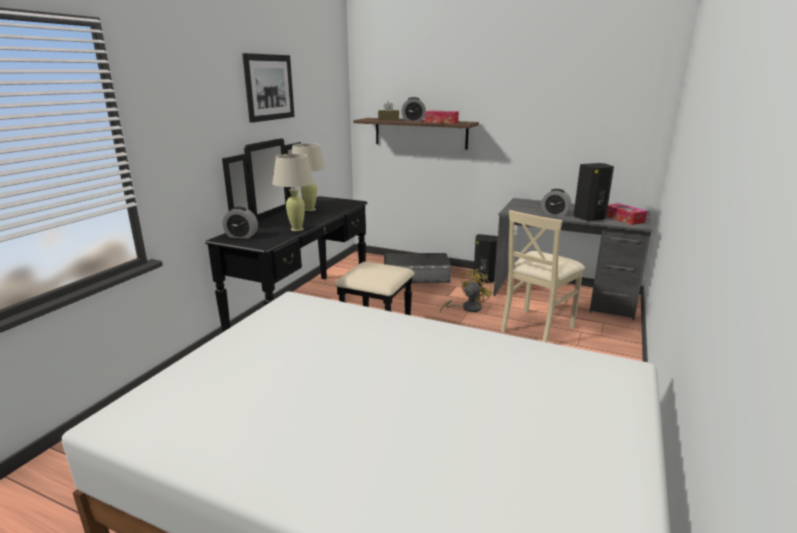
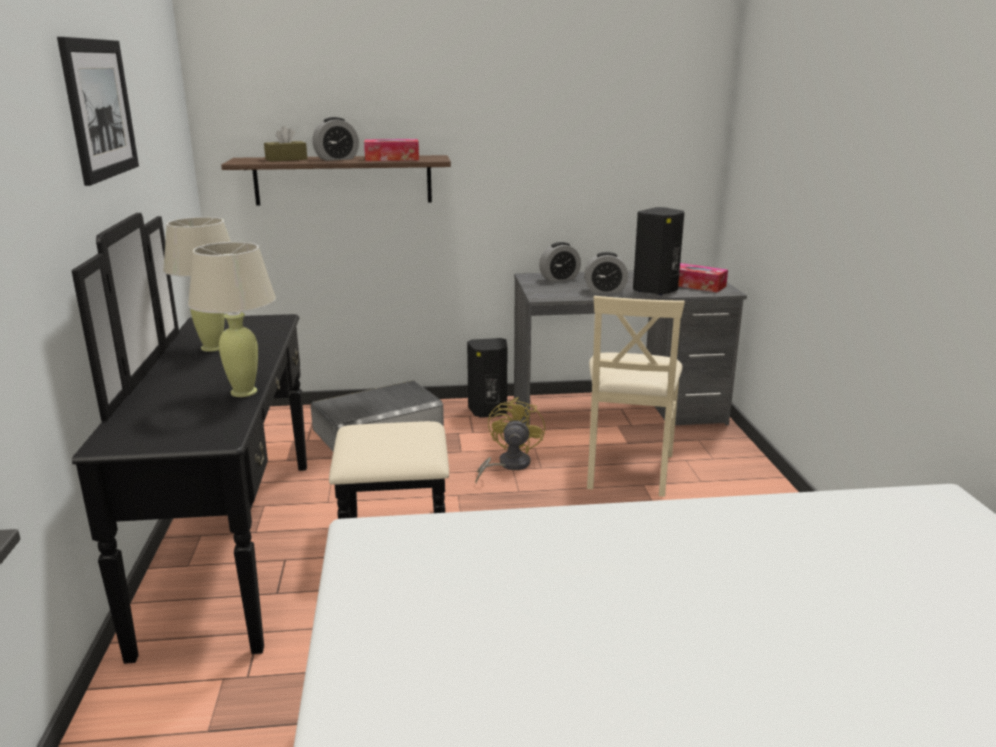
camera: 30 degrees left, 0 degrees up
alarm clock [222,207,258,238] -> alarm clock moved to [539,242,581,282]

